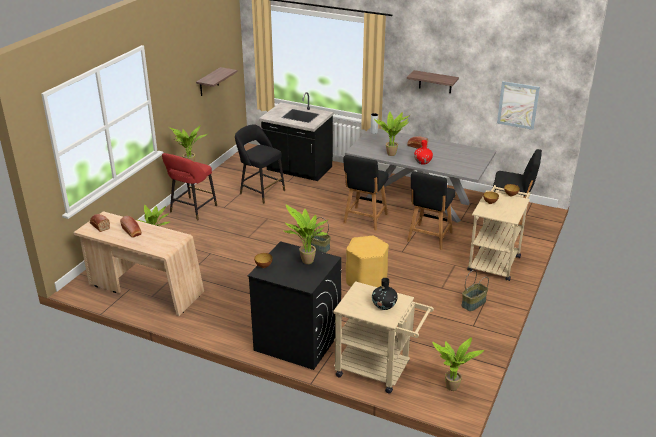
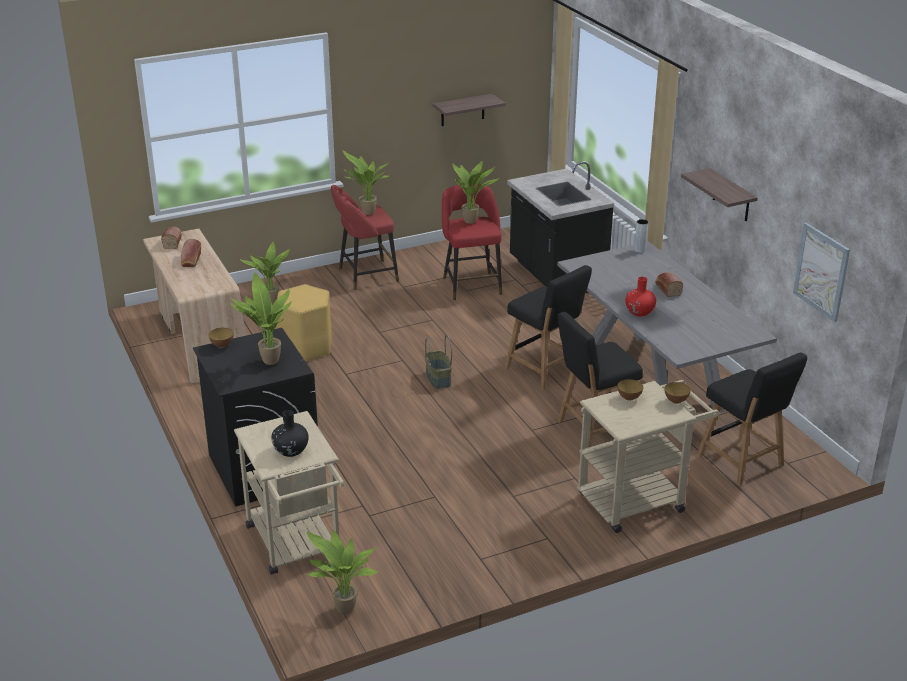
camera: 40 degrees right, 0 degrees up
black stool [235,124,285,204] -> red stool [442,184,502,301]
black chair [343,155,389,230] -> black chair turned 105 degrees counterclockwise [505,265,592,390]
yellow stool [346,236,389,287] -> yellow stool moved to [277,284,332,361]
potted plant [374,112,410,156] -> potted plant moved to [452,161,499,224]
basket [461,270,489,311] -> none

